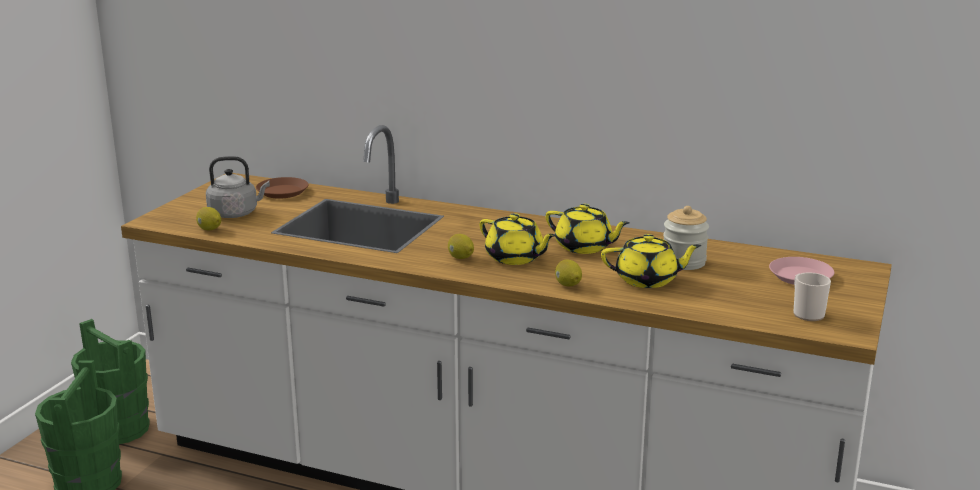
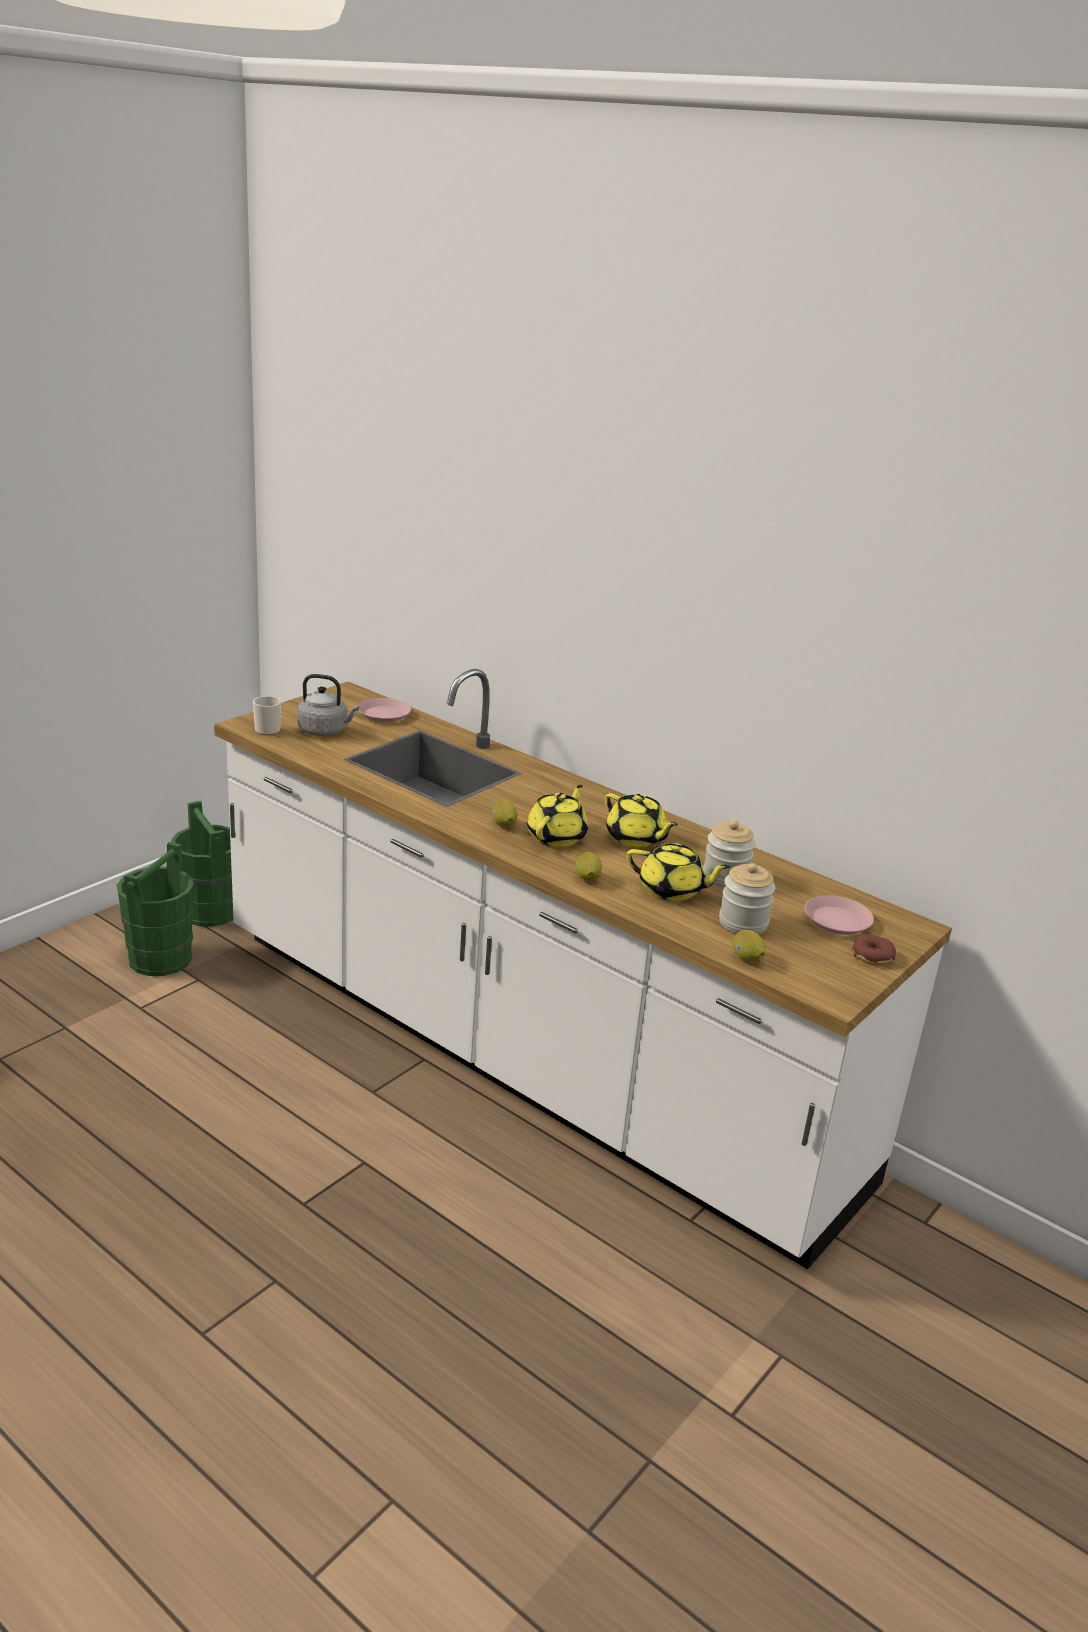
camera: 15 degrees right, 5 degrees up
lemon [196,207,221,230] -> lemon moved to [733,930,765,961]
brown plate [256,177,309,199] -> pink plate [359,698,411,722]
yellow teapot [479,213,556,265] -> yellow teapot turned 120 degrees counterclockwise [527,785,588,847]
mug [793,272,831,321] -> mug moved to [253,696,281,735]
none -> jar [719,863,775,934]
none -> donut [852,935,896,965]

